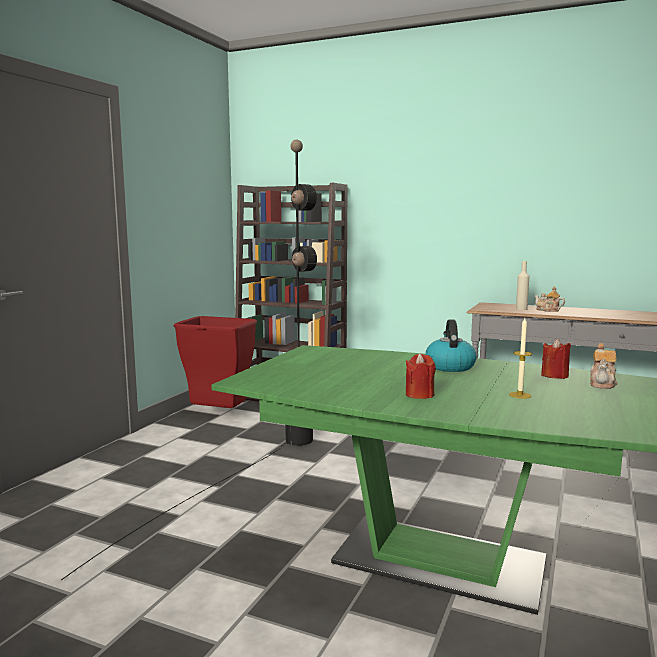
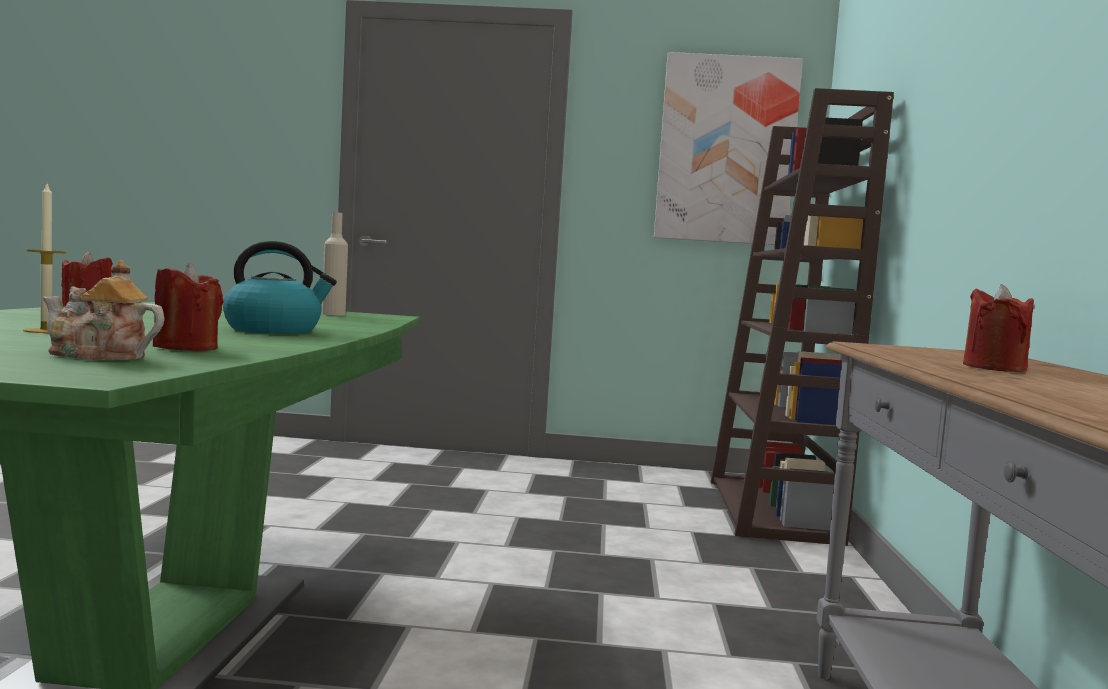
camera: 70 degrees right, 5 degrees down
black floor lamp [61,140,317,580] -> none
red trash can [174,316,257,408] -> none
beige bottle [516,261,529,310] -> beige bottle moved to [322,212,348,315]
teapot [534,286,565,312] -> red candle [963,284,1034,372]
none -> picture [654,52,803,245]

